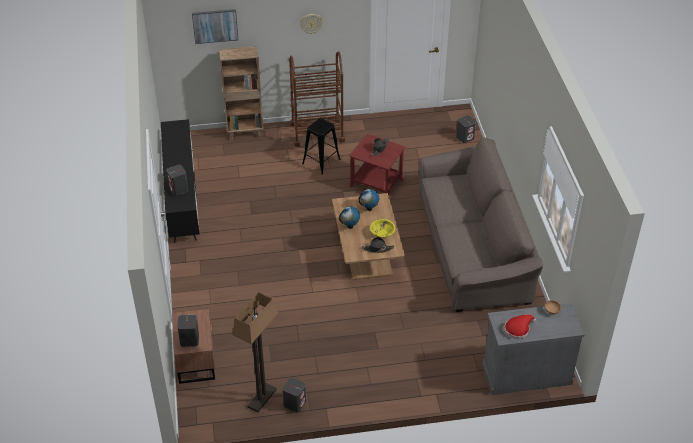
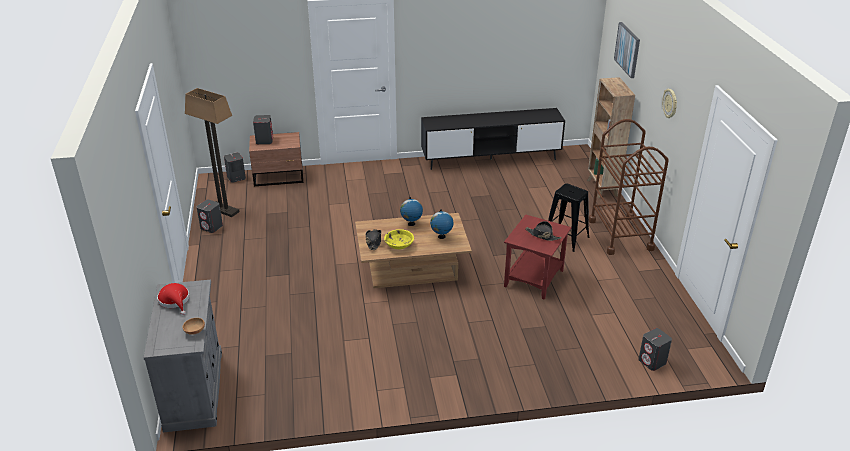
camera: 90 degrees right, 10 degrees down
grey speaker [167,165,189,196] -> grey speaker moved to [224,152,246,183]
brown sofa [419,137,543,312] -> none

